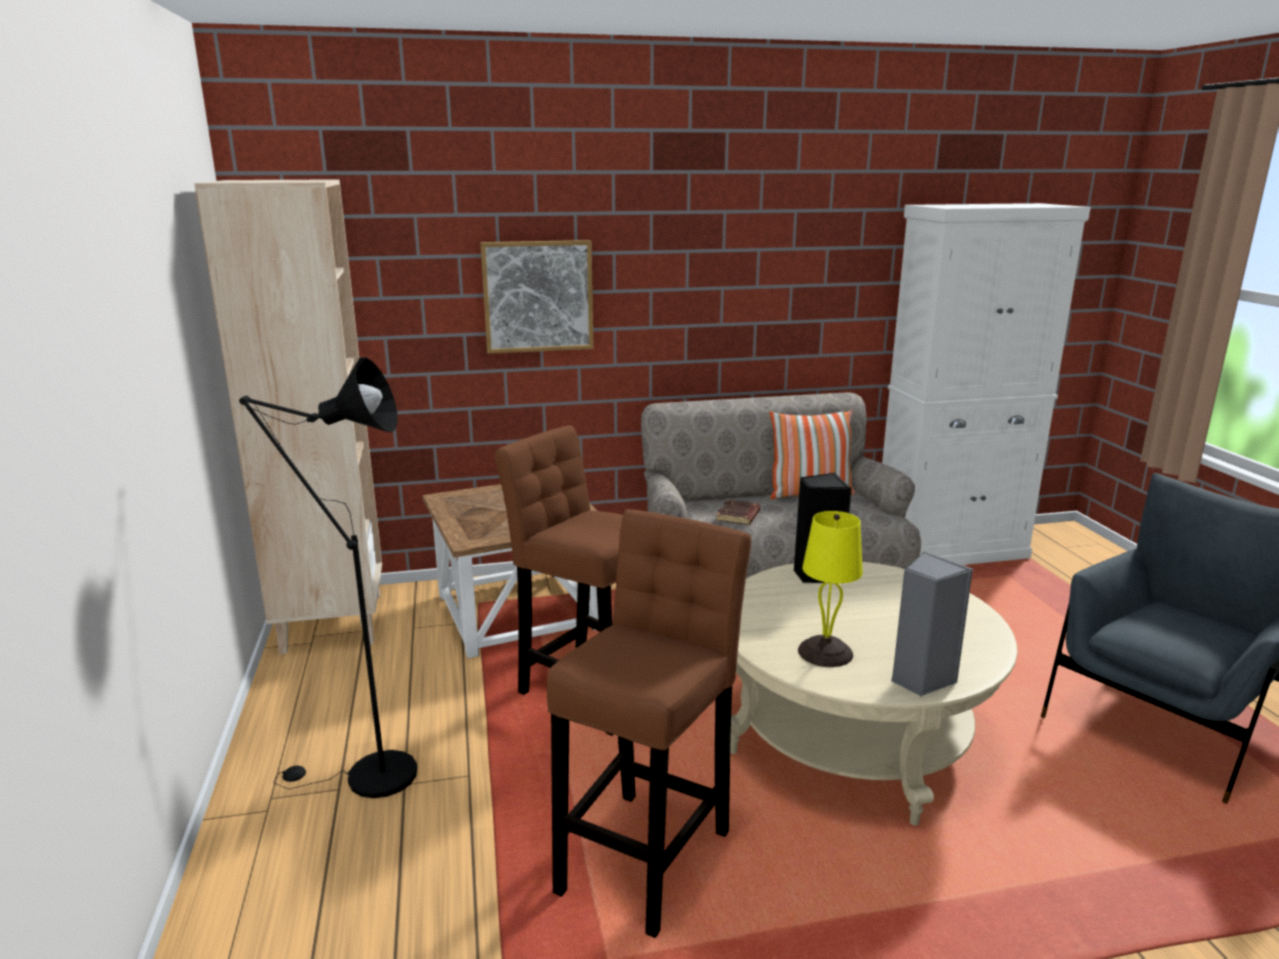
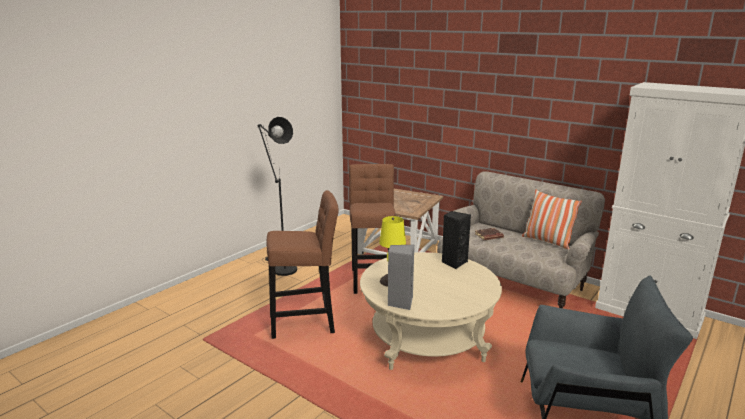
camera: 50 degrees right, 0 degrees up
beige bookcase [194,179,382,654] -> none
picture [480,240,594,354] -> none

